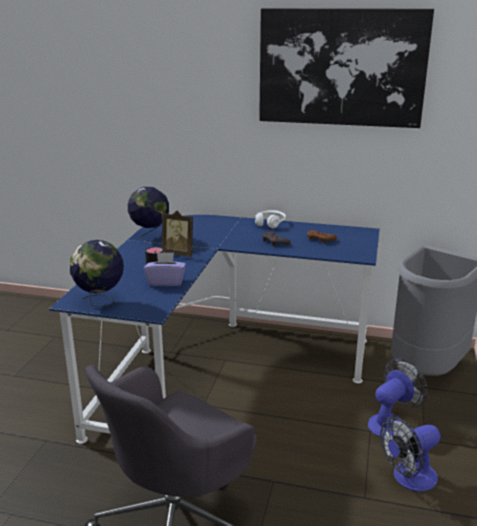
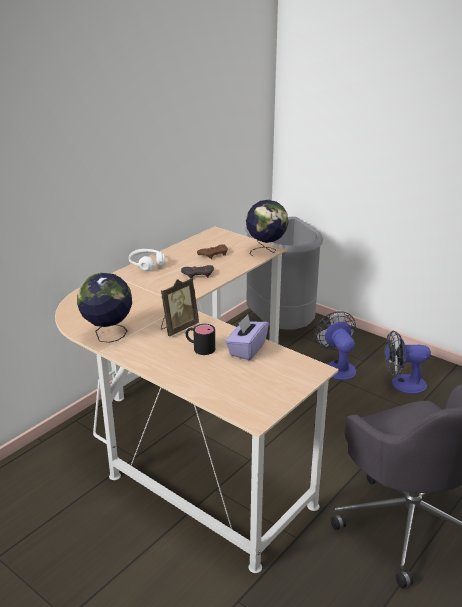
camera: 65 degrees left, 5 degrees up
blue desk [49,215,380,444] -> beige desk [55,226,339,573]
globe [70,240,124,307] -> globe moved to [246,200,288,257]
picture [259,8,434,128] -> none
fan [380,417,441,492] -> fan turned 90 degrees clockwise [385,331,431,394]

